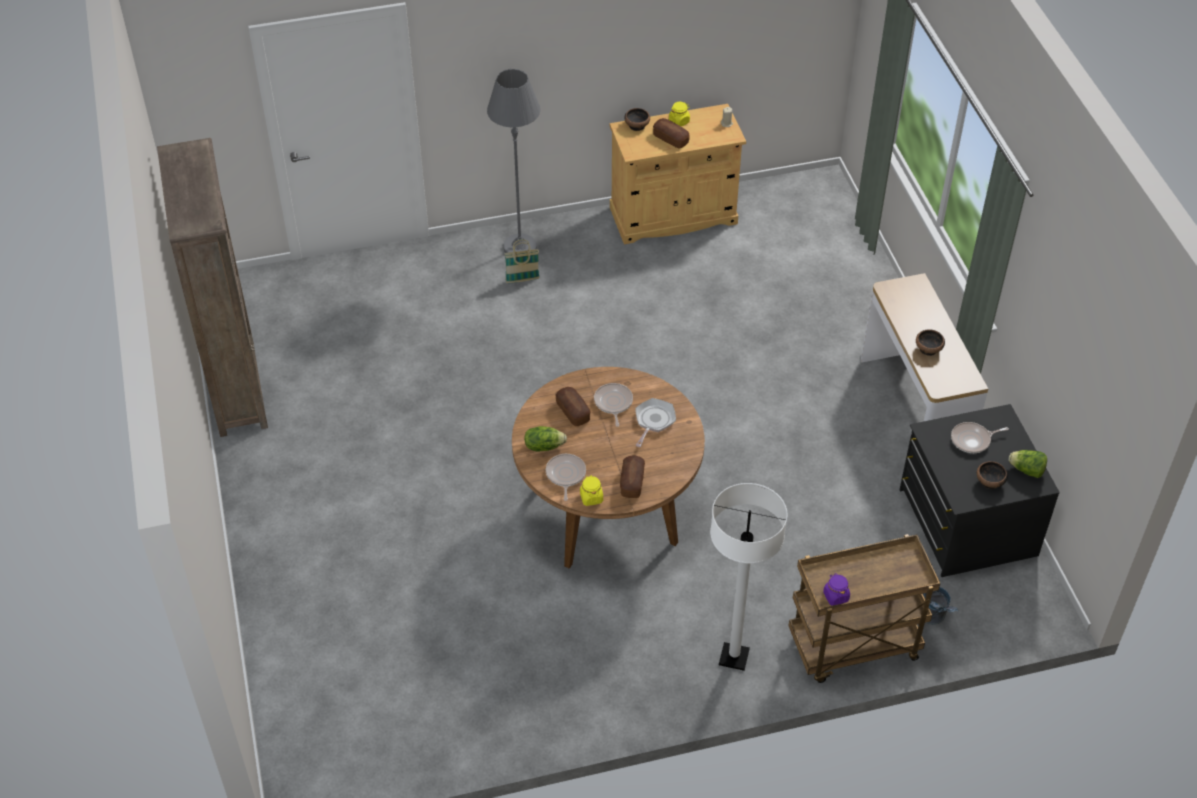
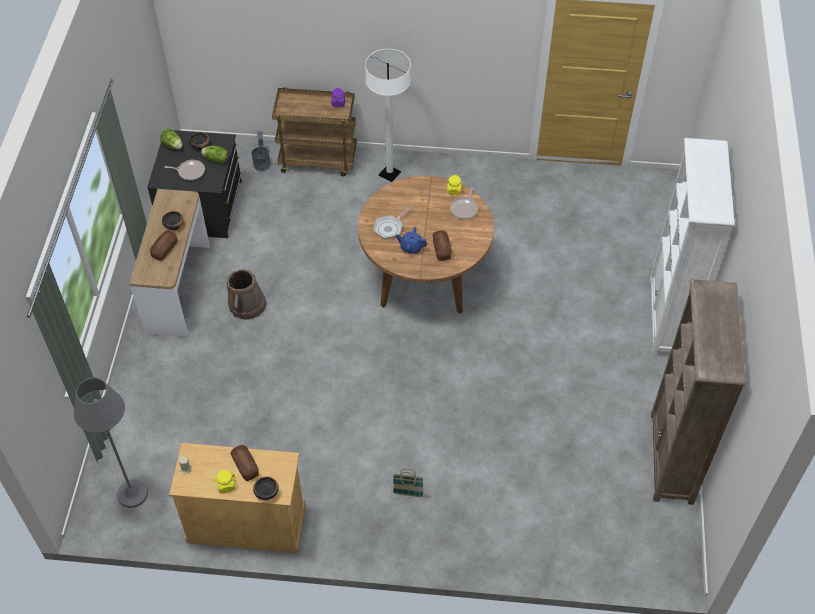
camera: 160 degrees left, 5 degrees up
grey floor lamp [487,69,541,253] -> grey floor lamp moved to [74,378,148,508]
lettuce [524,426,567,452] -> lettuce moved to [201,145,228,163]
frying pan [594,383,633,427] -> blue teapot [396,227,427,254]
bread [620,455,645,498] -> bread moved to [150,231,177,261]
none -> brown bucket [227,269,267,320]
none -> white bookcase [649,138,734,356]

